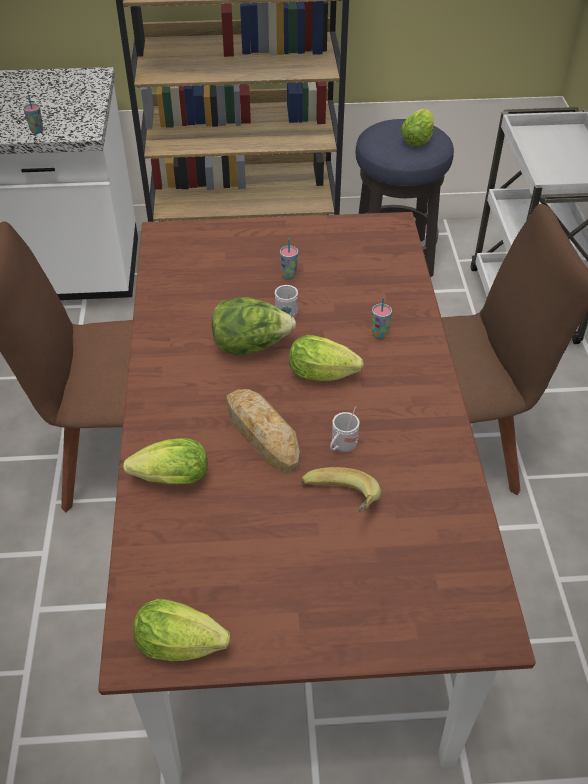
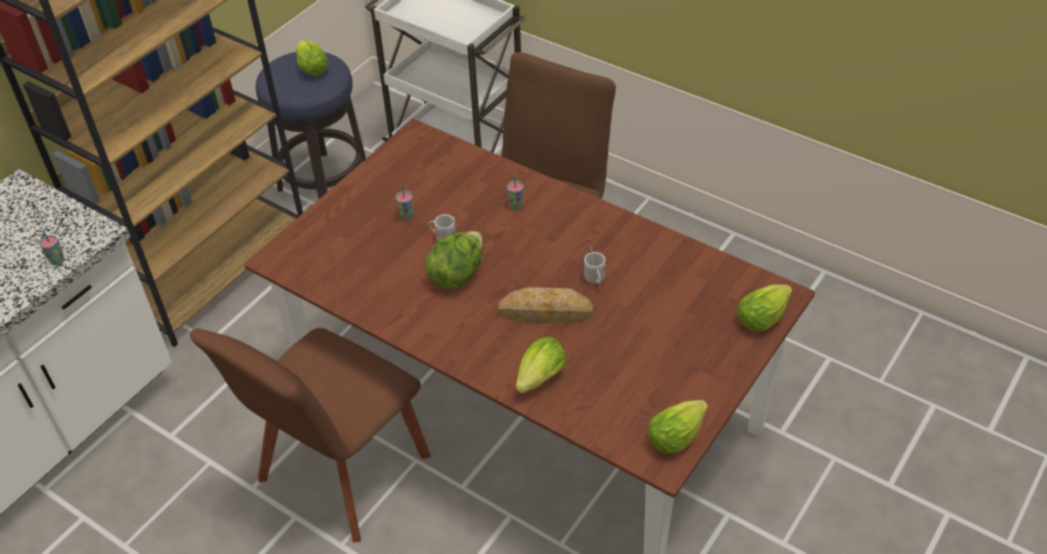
camera: 50 degrees left, 0 degrees up
lettuce [289,335,364,381] -> lettuce moved to [737,285,792,331]
banana [301,467,381,512] -> none

